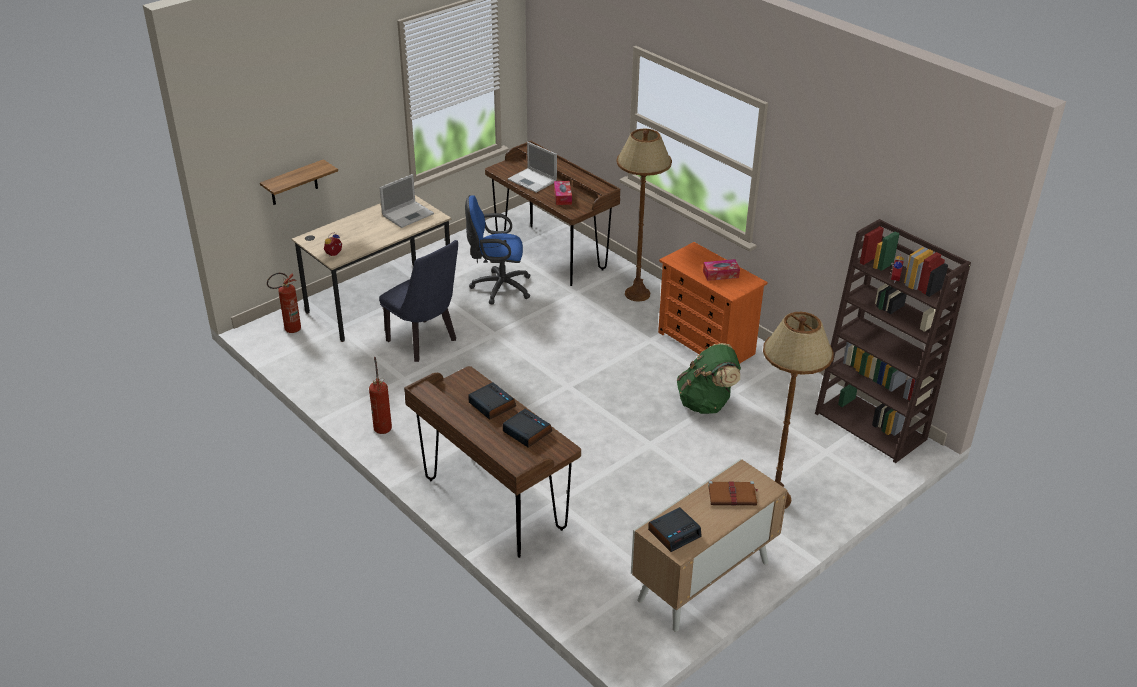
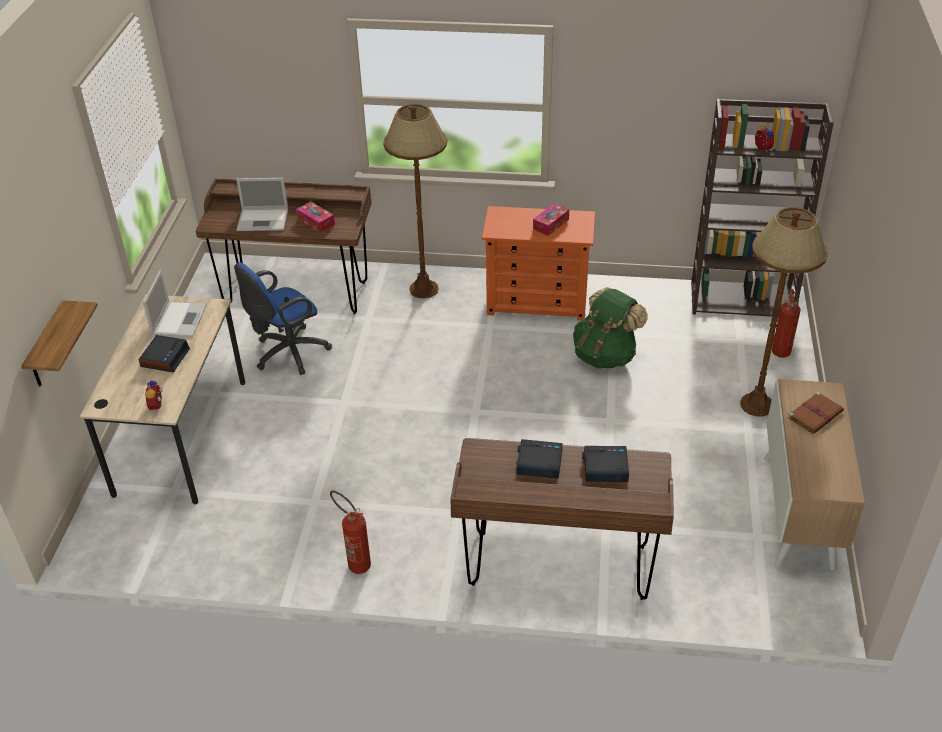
camera: 40 degrees left, 5 degrees up
fire extinguisher [267,273,301,333] -> fire extinguisher moved to [772,289,800,358]
blue chair [379,240,458,362] -> none
alarm clock [648,507,702,552] -> alarm clock moved to [138,335,190,373]

